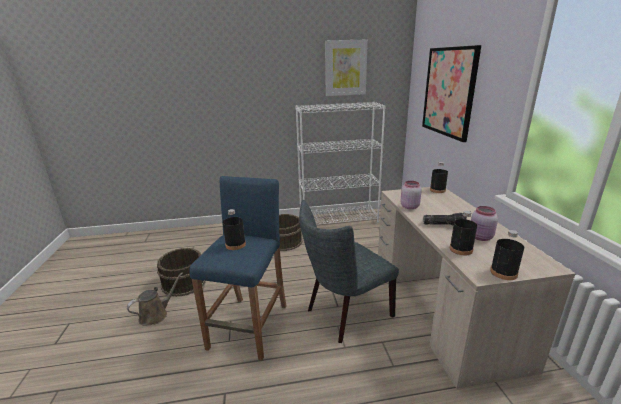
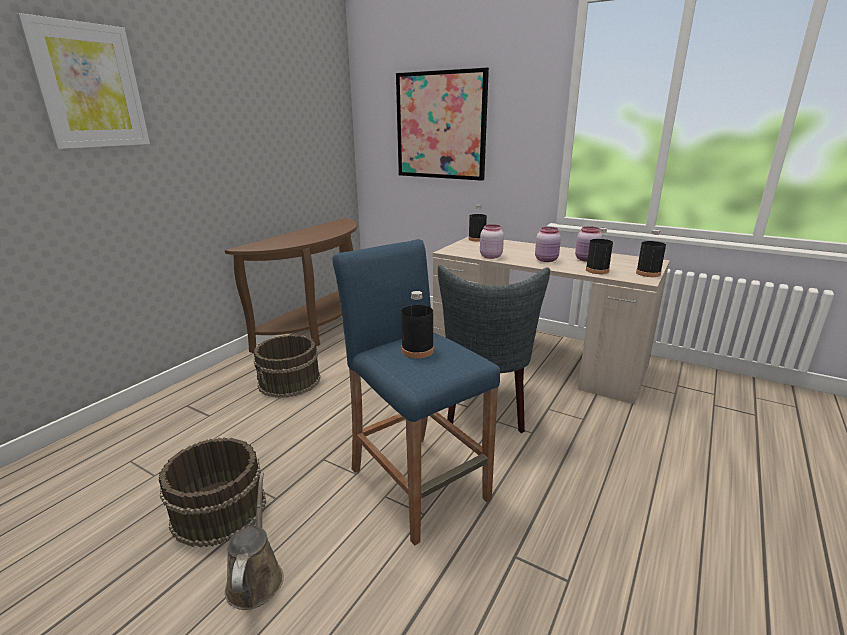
camera: 50 degrees left, 0 degrees up
white bookcase [295,102,386,225] -> brown console table [225,218,357,353]
picture [325,40,368,96] -> picture moved to [16,13,150,149]
flashlight [424,213,467,225] -> pink jar [535,227,561,262]

